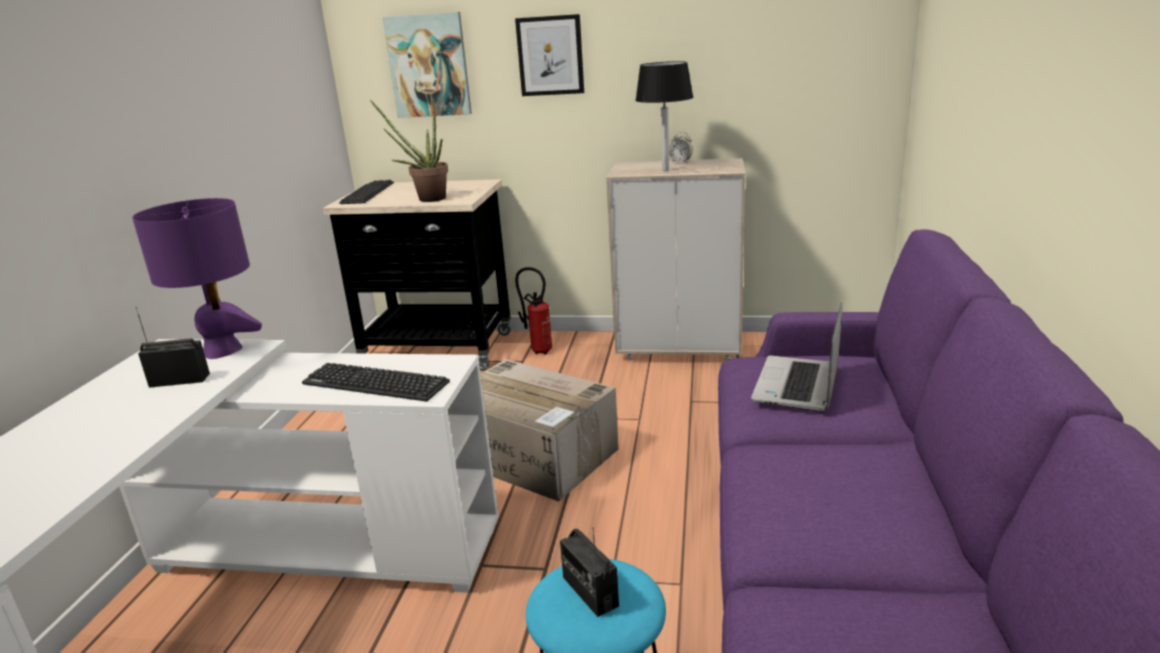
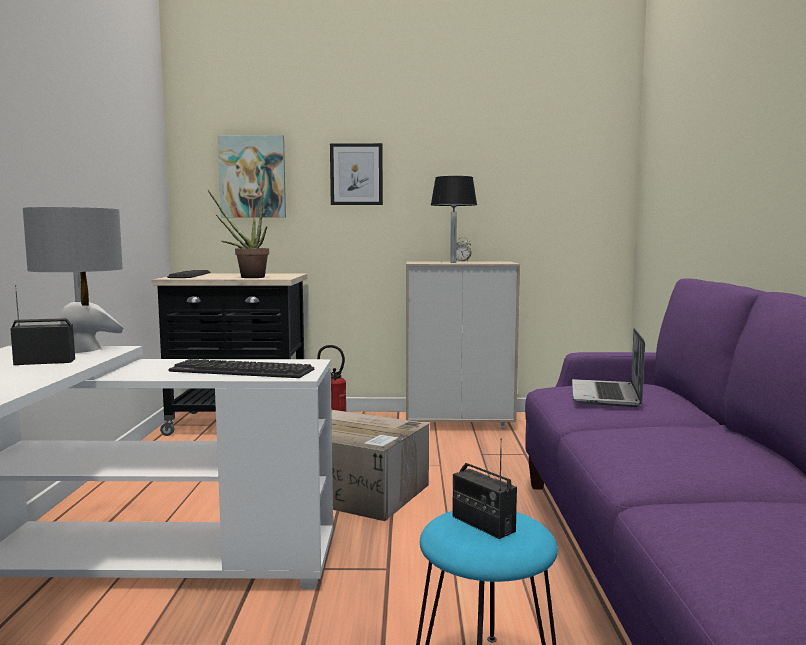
camera: 10 degrees left, 15 degrees down
purple table lamp [132,198,262,359] -> grey table lamp [23,207,124,353]

